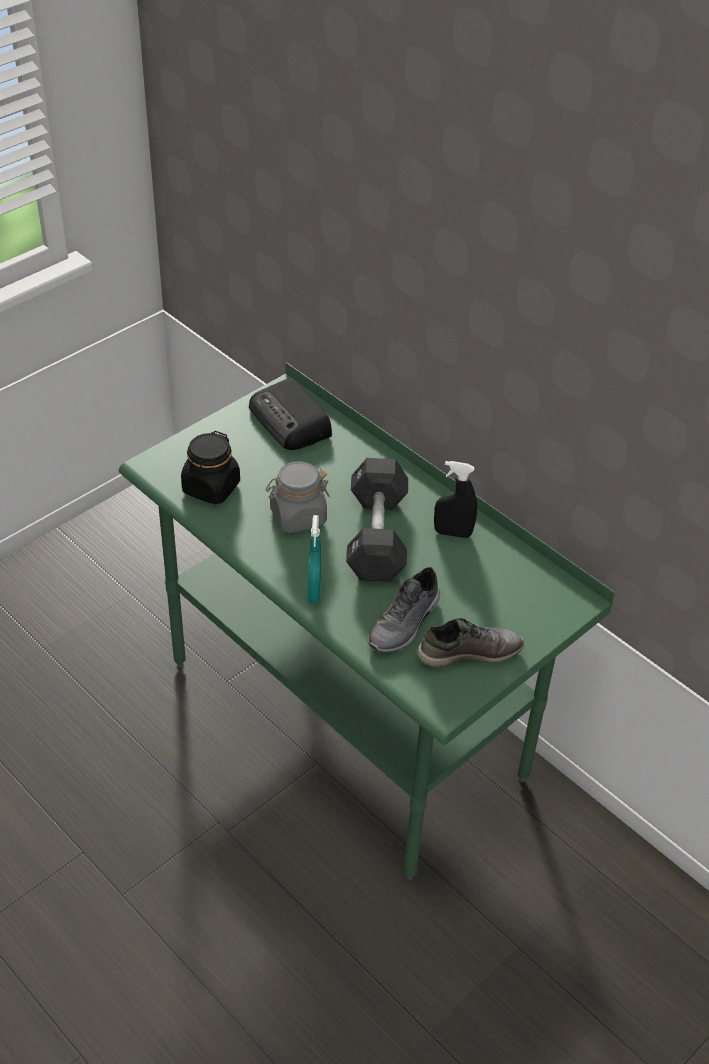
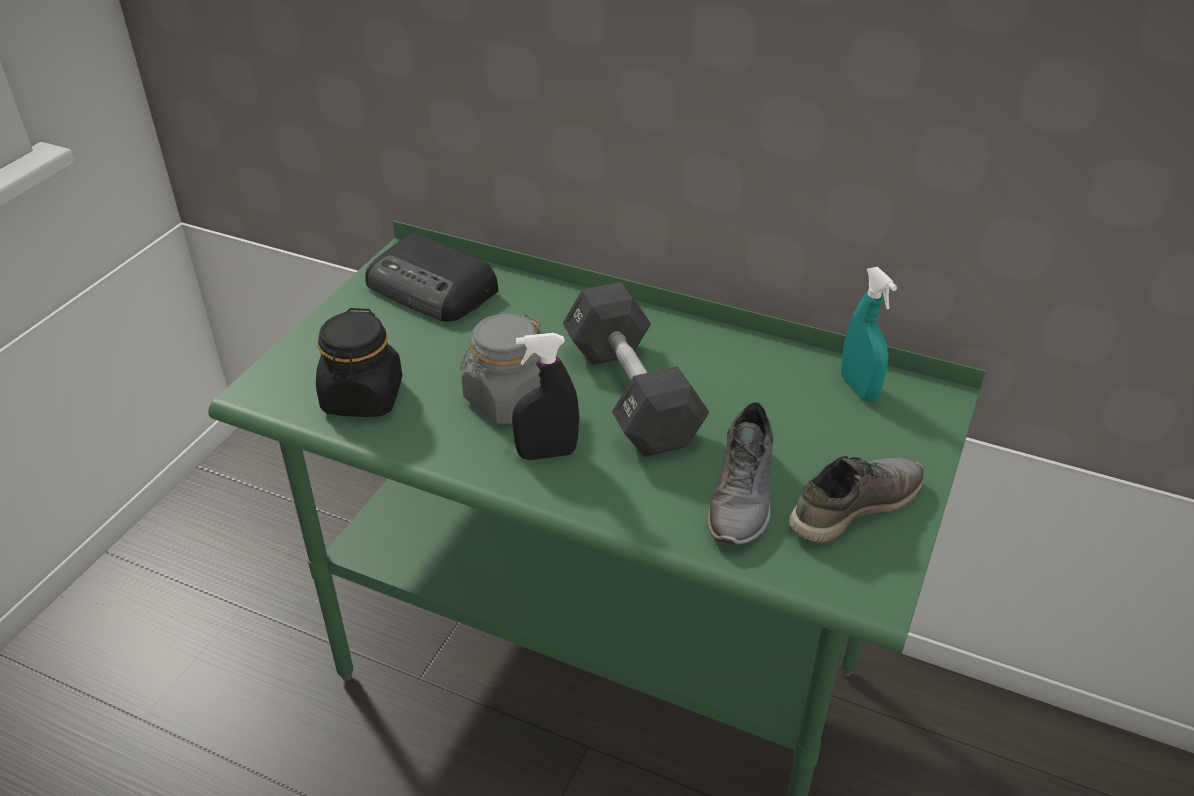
camera: 20 degrees left, 5 degrees down
turquoise spray bottle [308,515,321,604] -> turquoise spray bottle moved to [841,267,897,401]
black spray bottle [434,461,477,538] -> black spray bottle moved to [512,333,579,460]

